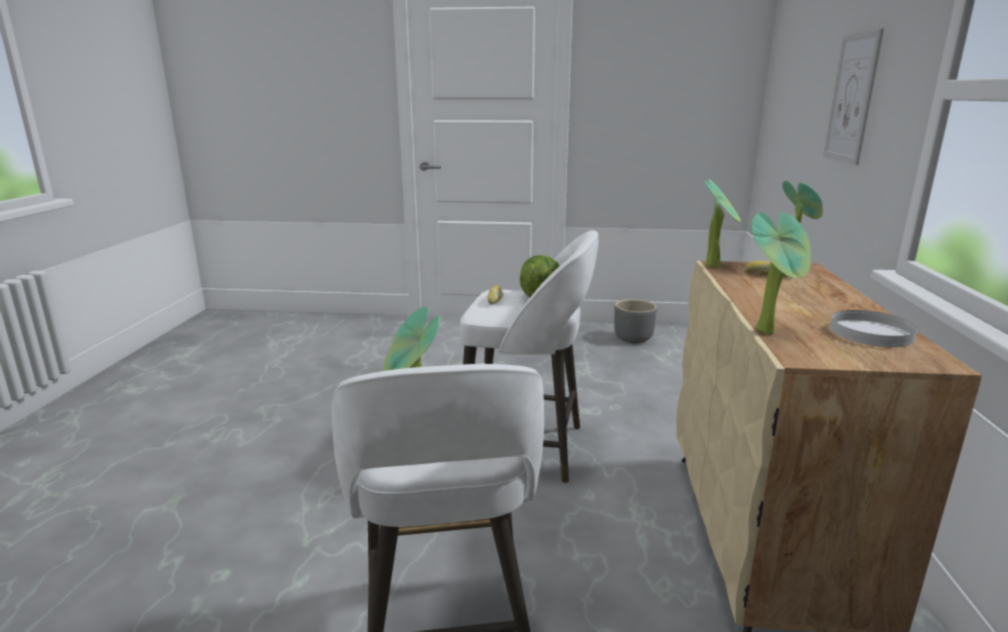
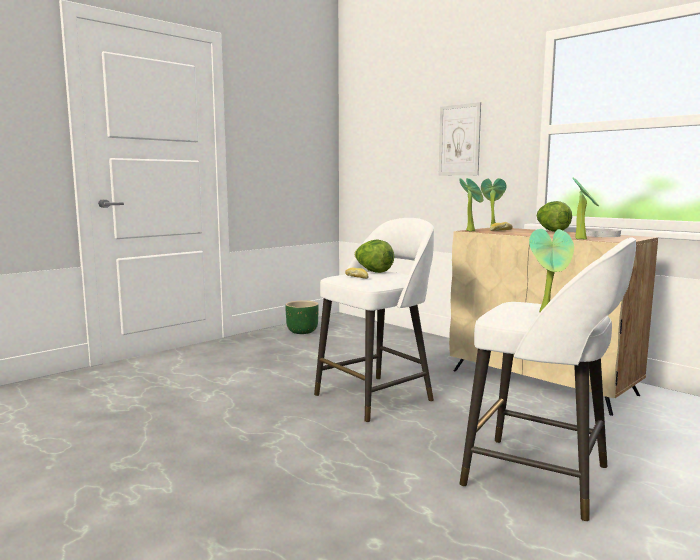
camera: 50 degrees left, 10 degrees down
grey planter [614,299,657,343] -> green planter [285,301,319,334]
none -> lettuce [537,201,572,232]

